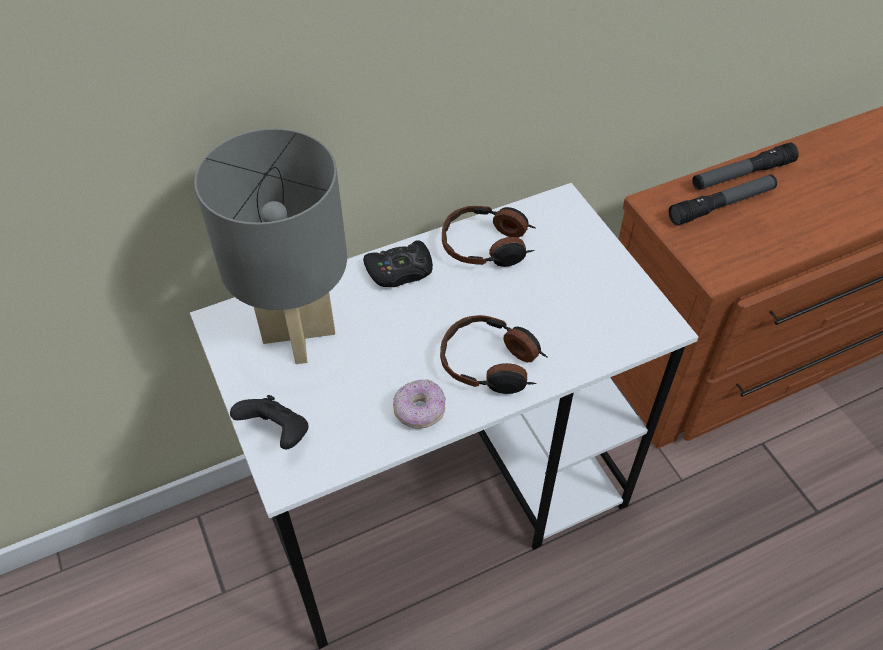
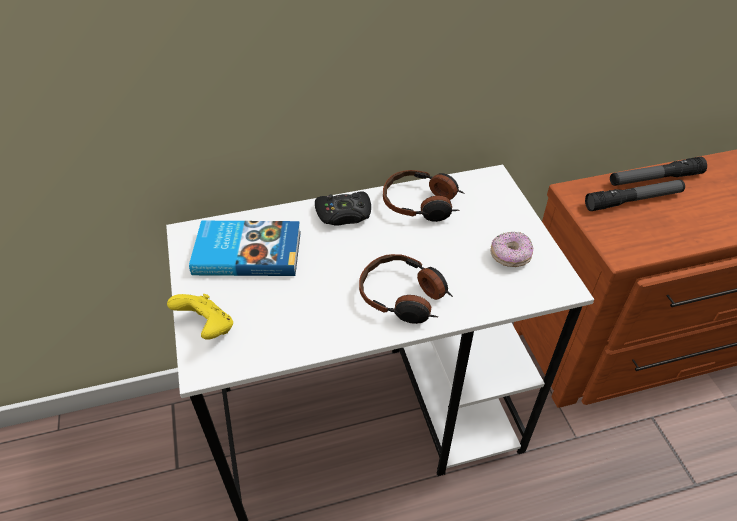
camera: 10 degrees right, 5 degrees down
grey table lamp [194,128,347,364] -> book [189,221,301,276]
black game controller [230,395,309,449] -> yellow game controller [167,294,233,340]
donut [393,379,446,429] -> donut moved to [490,232,533,267]

